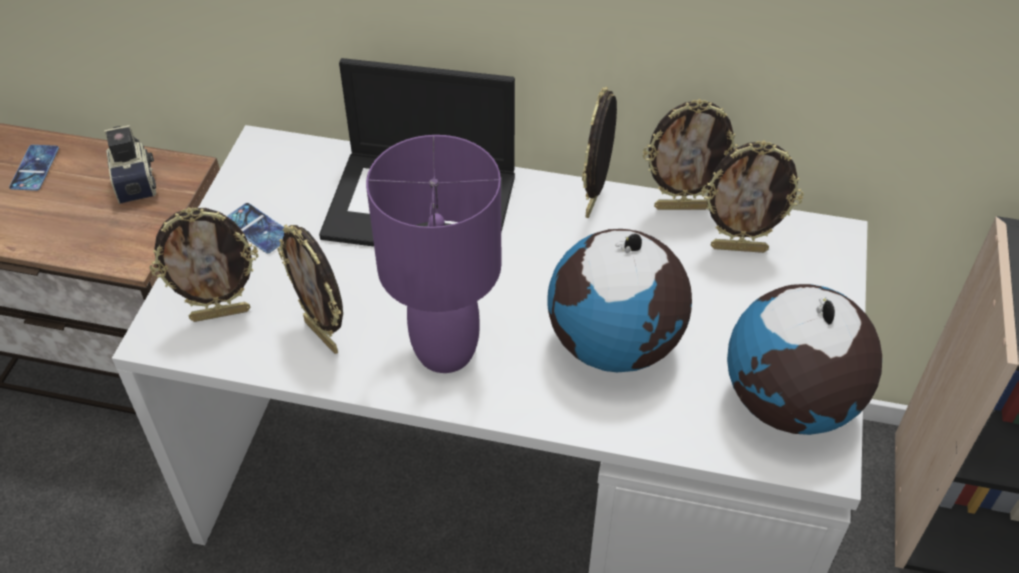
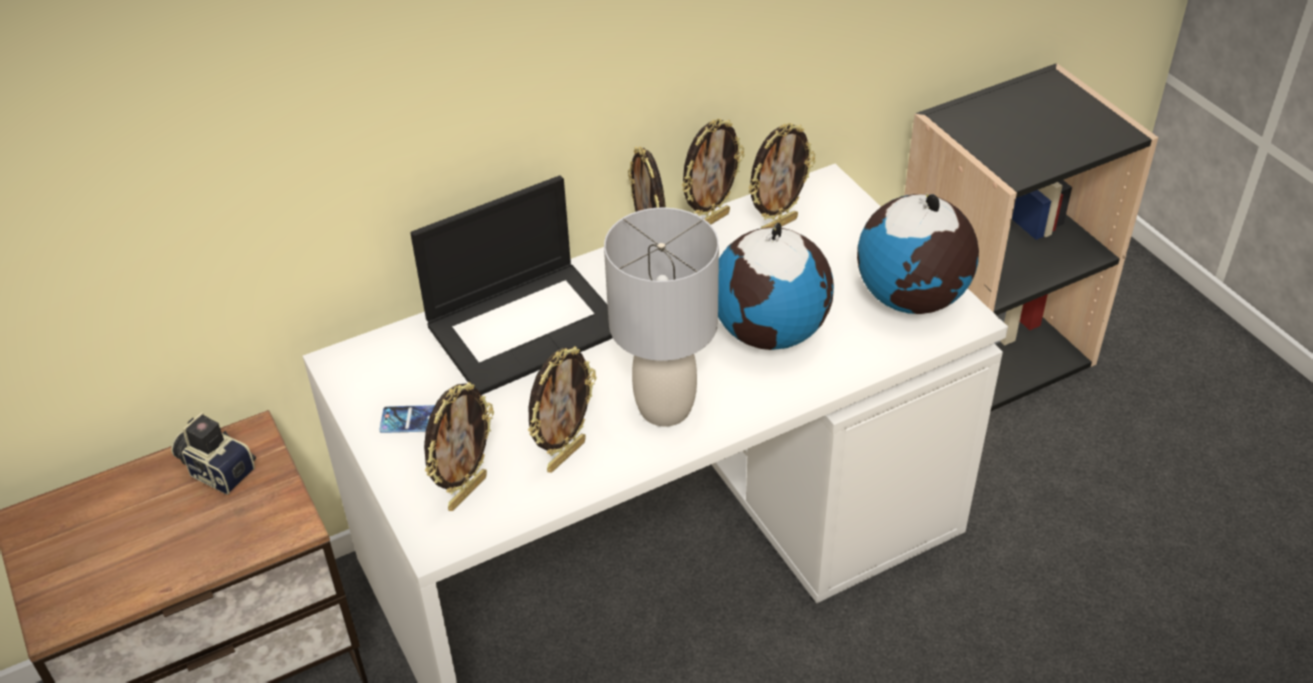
camera: 40 degrees left, 5 degrees down
phone [9,145,59,191] -> none
picture frame [278,224,343,354] -> picture frame turned 60 degrees counterclockwise [528,346,596,473]
purple table lamp [366,135,502,373] -> grey table lamp [604,207,719,426]

